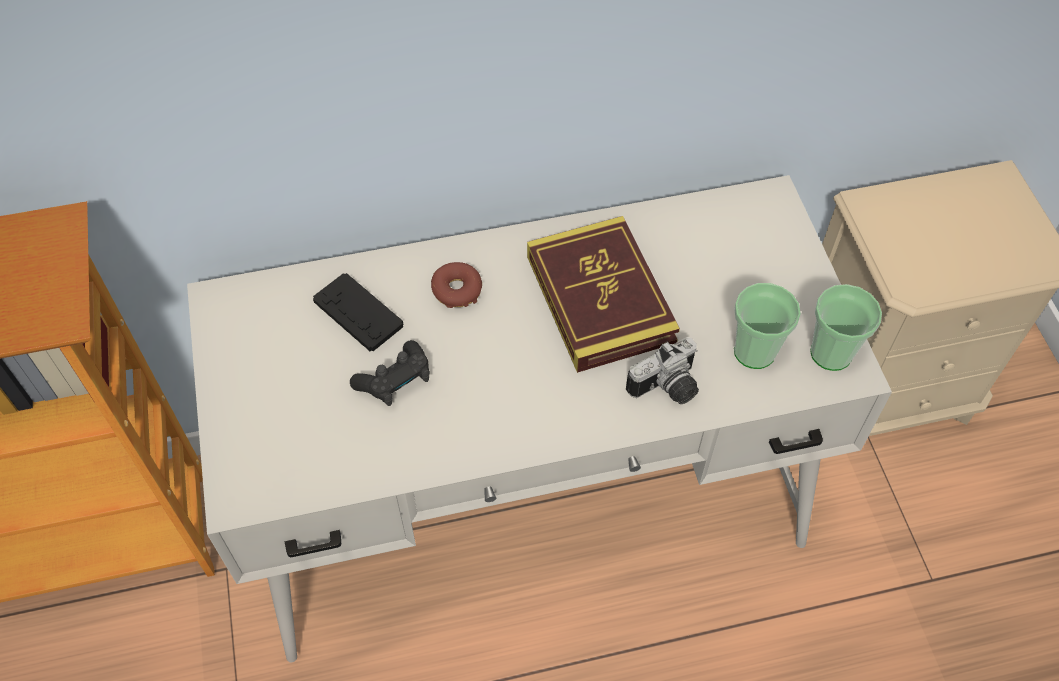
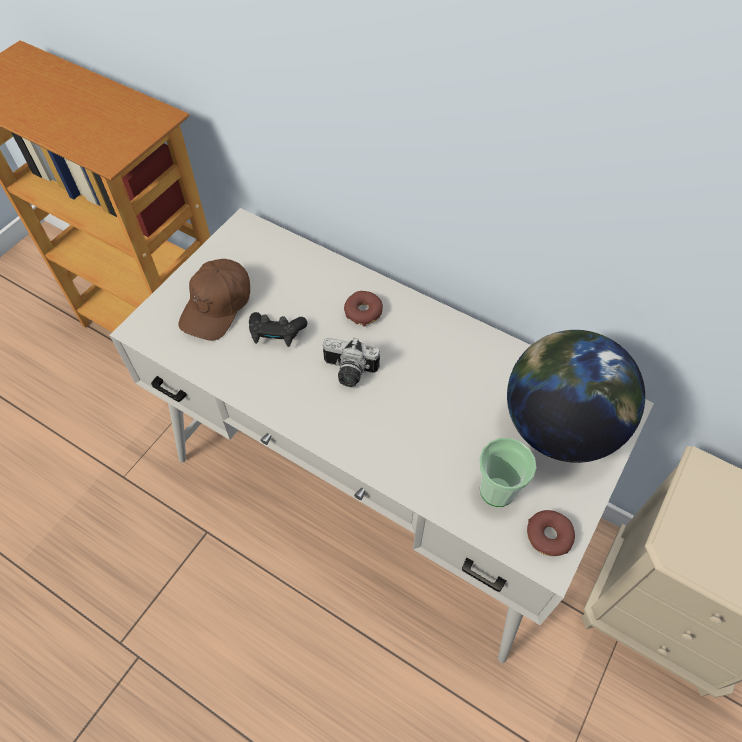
camera: 45 degrees right, 0 degrees up
black game controller [313,273,403,351] -> none
book [527,216,680,373] -> none
camera [626,337,699,404] -> camera moved to [323,338,380,387]
cup [810,284,882,371] -> donut [527,510,575,556]
none -> brown cap [178,259,250,341]
none -> globe [507,330,645,463]

